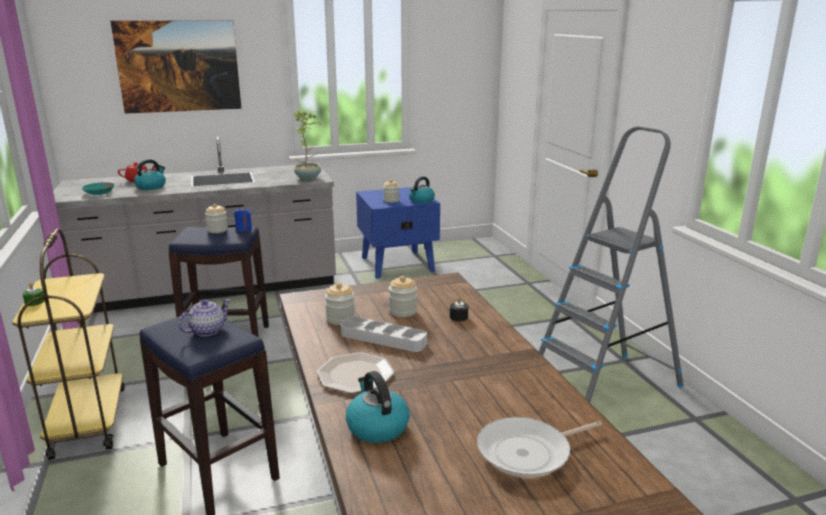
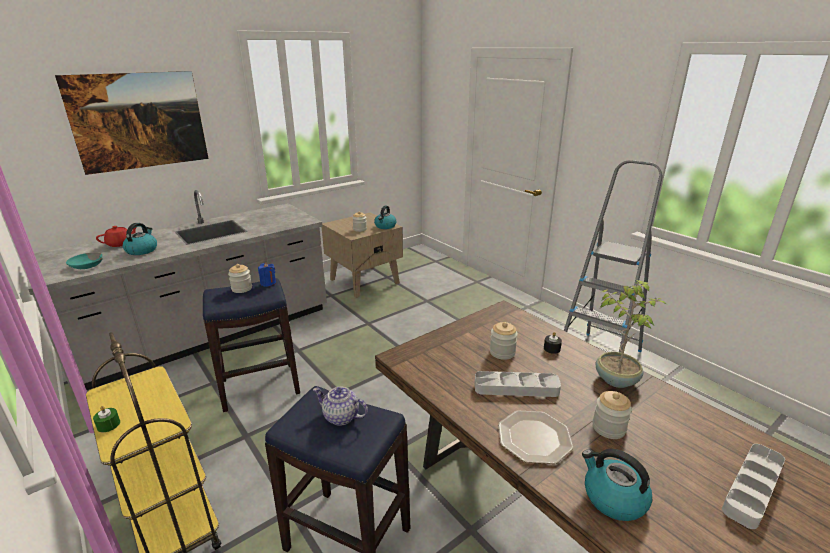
camera: 20 degrees left, 5 degrees up
teapot [178,299,231,336] -> teapot turned 90 degrees counterclockwise [313,387,368,426]
potted plant [294,110,321,180] -> potted plant moved to [596,280,667,388]
jar [325,283,355,325] -> jar moved to [592,391,632,439]
blue nightstand [356,187,440,279] -> beige nightstand [322,212,403,298]
frying pan [477,417,602,478] -> grey tray [722,444,785,529]

